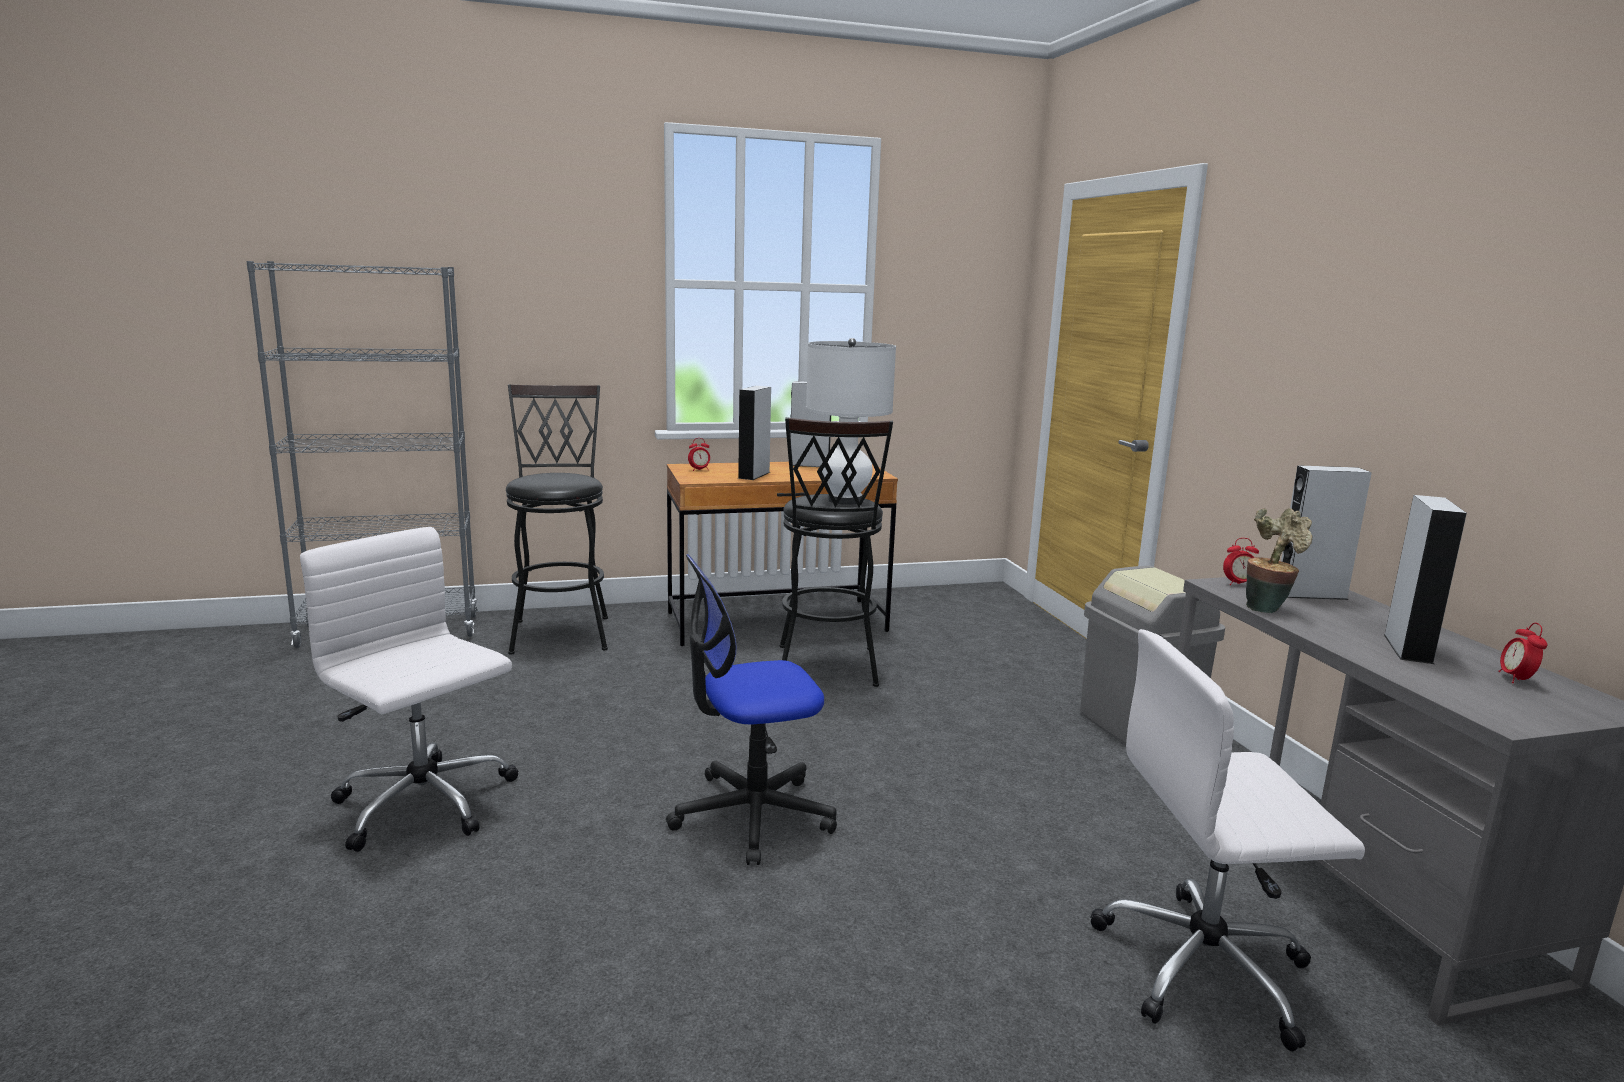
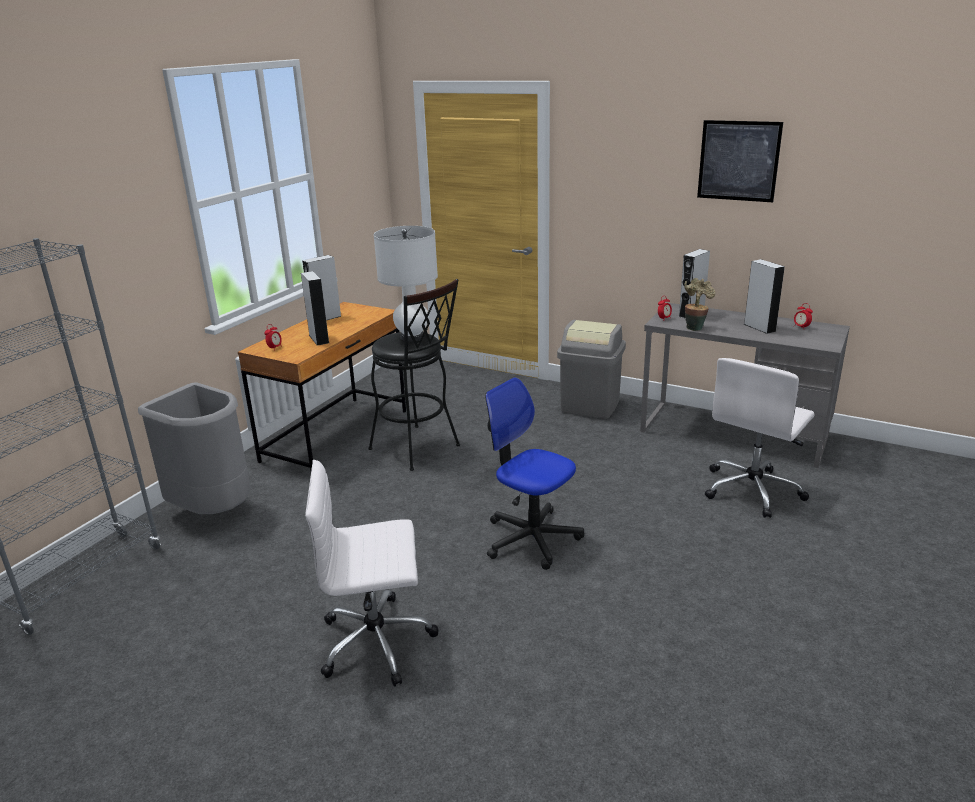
camera: 45 degrees left, 10 degrees up
black stool [506,384,608,655] -> grey trash can [138,382,251,514]
office chair [666,554,837,865] -> office chair turned 105 degrees clockwise [485,377,584,570]
none -> picture [697,120,783,202]

